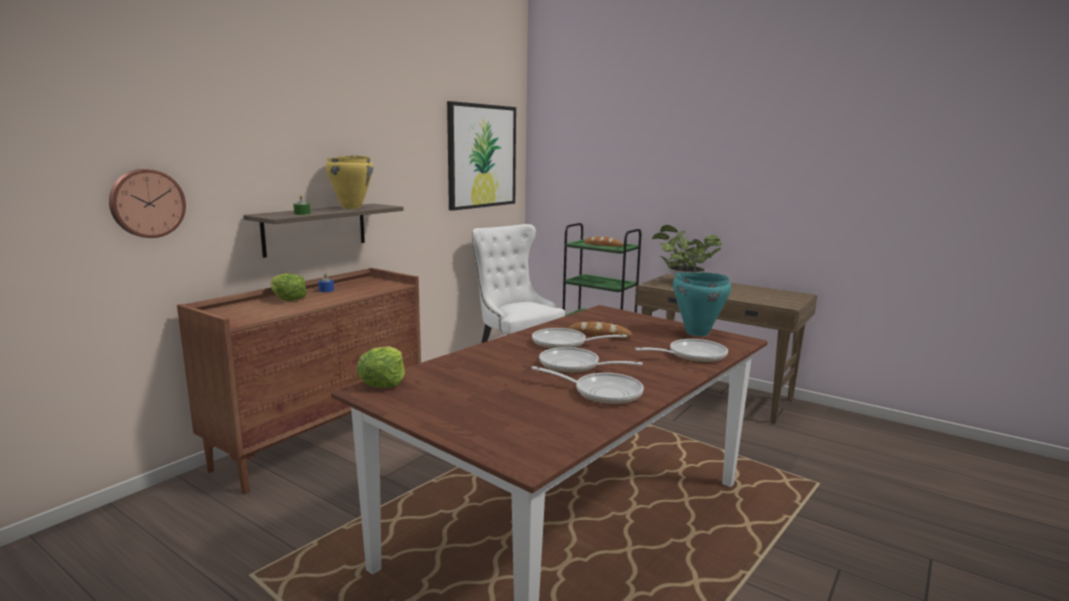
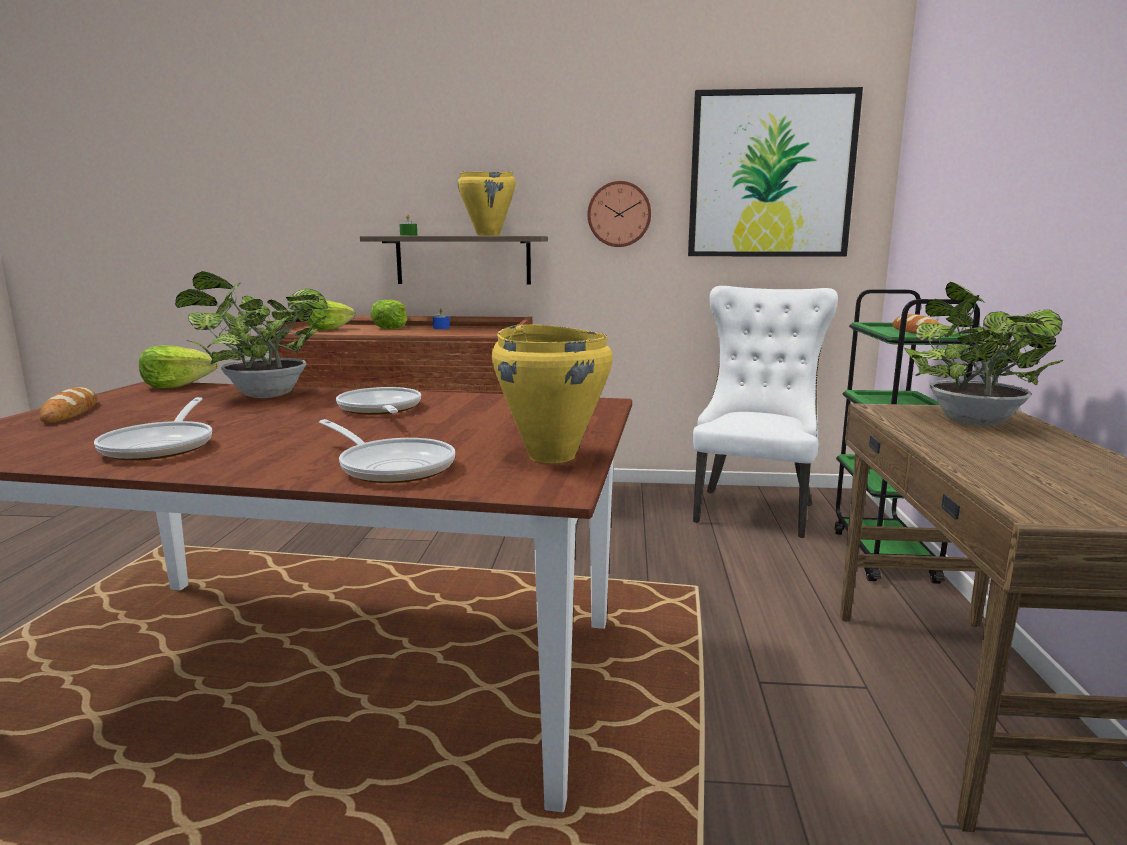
camera: 60 degrees right, 0 degrees up
wall clock [109,169,186,238] -> wall clock moved to [588,181,651,247]
frying pan [539,347,643,373] -> none
bread [568,322,633,339] -> bread moved to [40,387,97,423]
turquoise cooking pot [673,272,731,336] -> yellow cooking pot [492,324,613,463]
none -> potted plant [175,271,328,398]
none -> lettuce [306,301,355,330]

